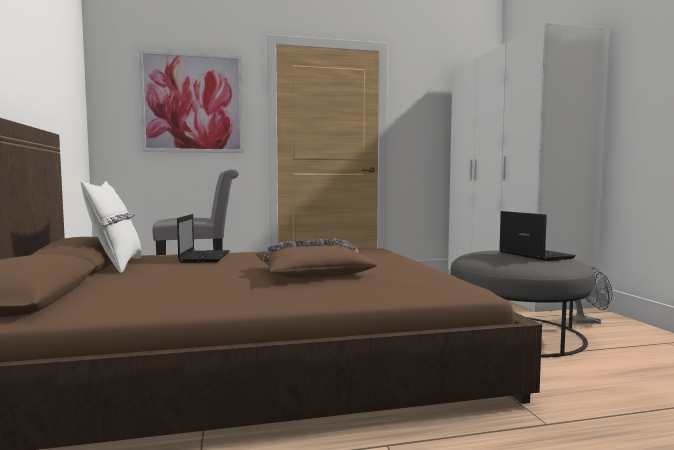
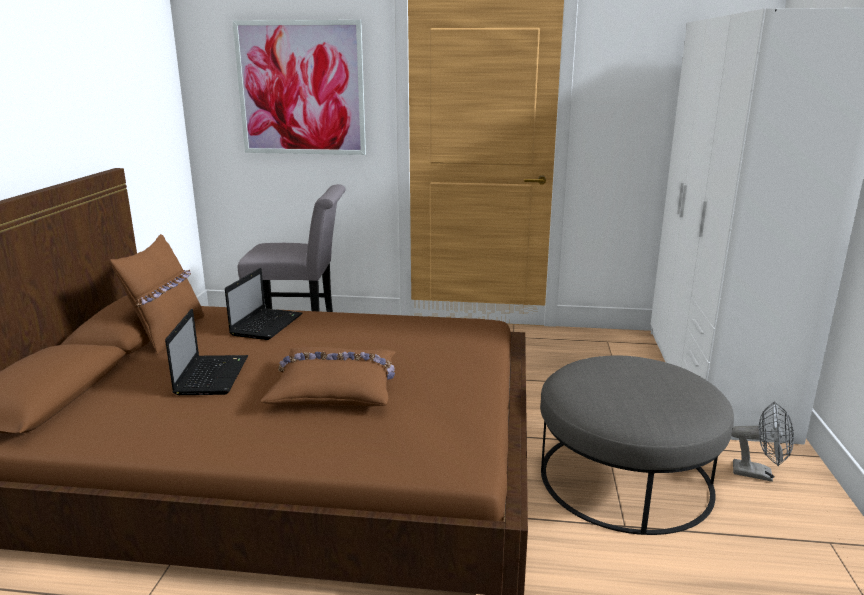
camera: 20 degrees right, 15 degrees up
white pillow [81,180,142,273] -> brown pillow [110,234,204,355]
laptop [499,211,576,261] -> laptop moved to [165,309,248,395]

